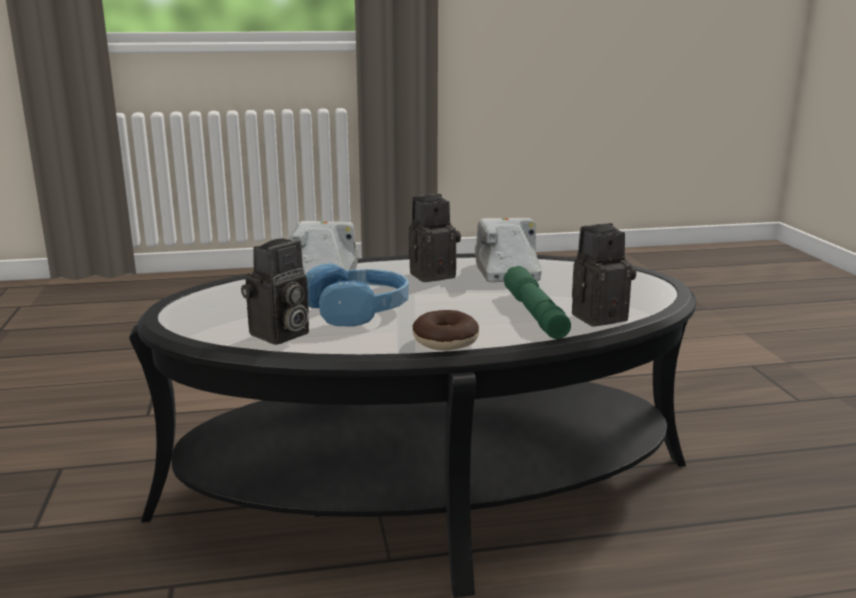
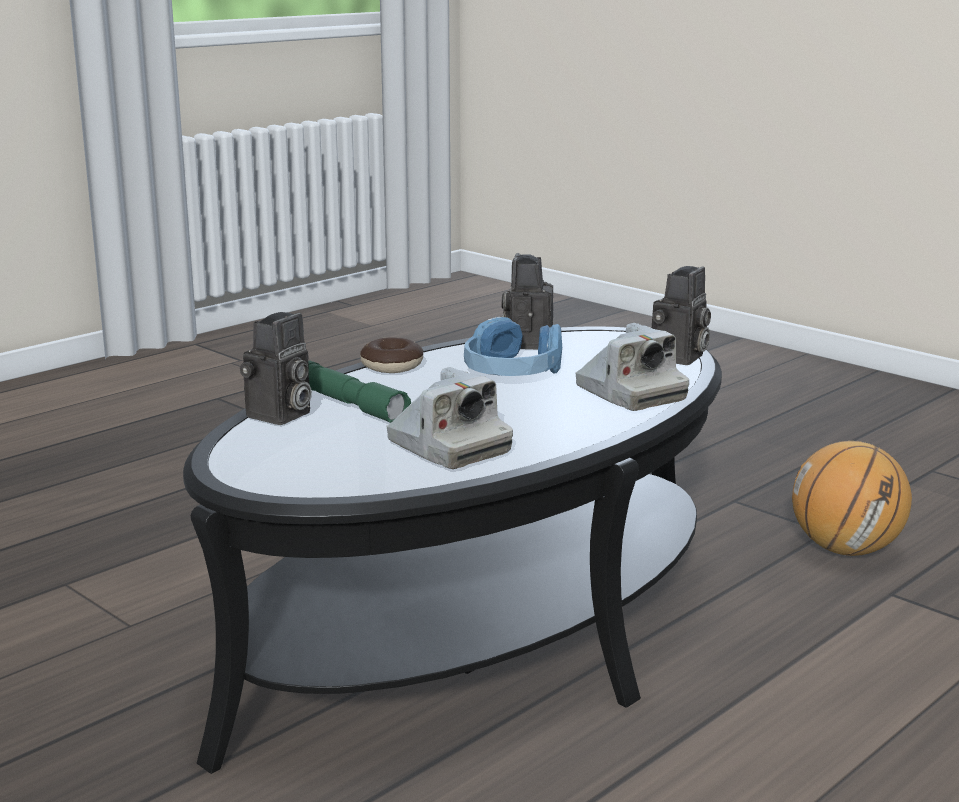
camera: 145 degrees right, 0 degrees up
camera [409,194,461,282] -> camera moved to [652,266,711,365]
none -> basketball [792,441,912,556]

